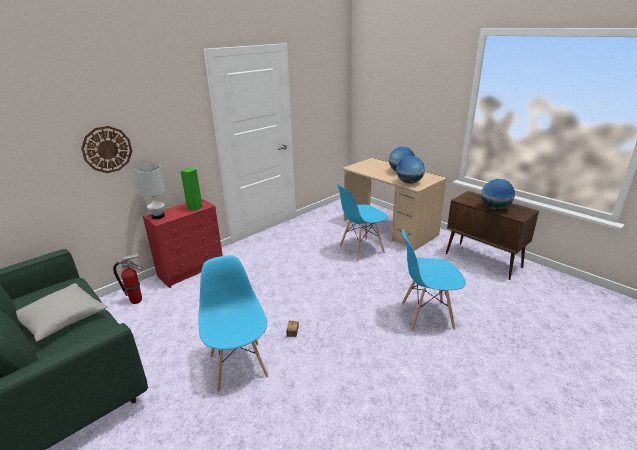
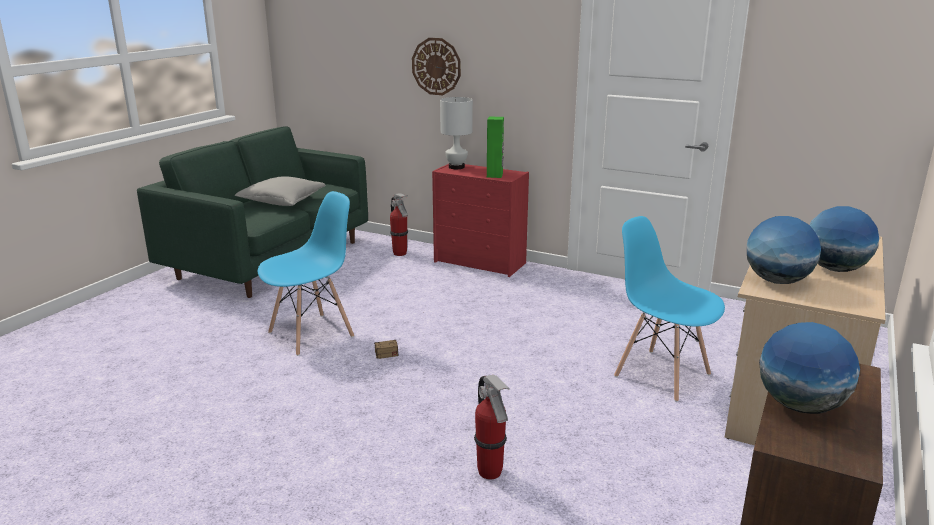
camera: 70 degrees right, 5 degrees down
blue chair [402,229,466,332] -> fire extinguisher [474,375,510,479]

